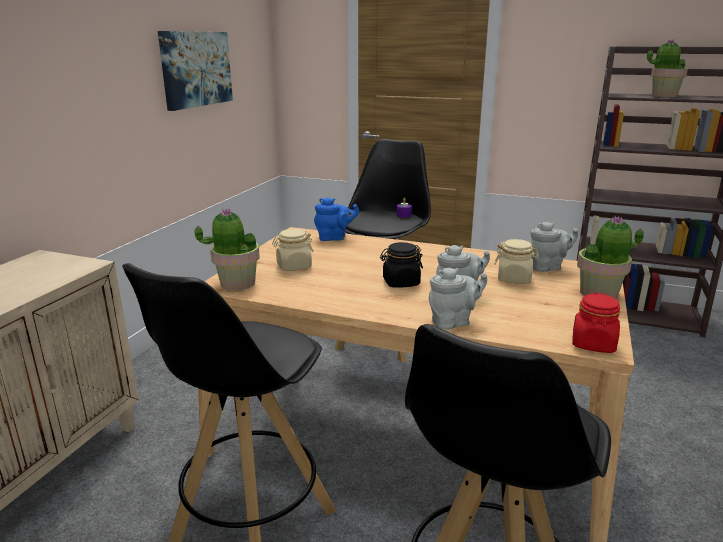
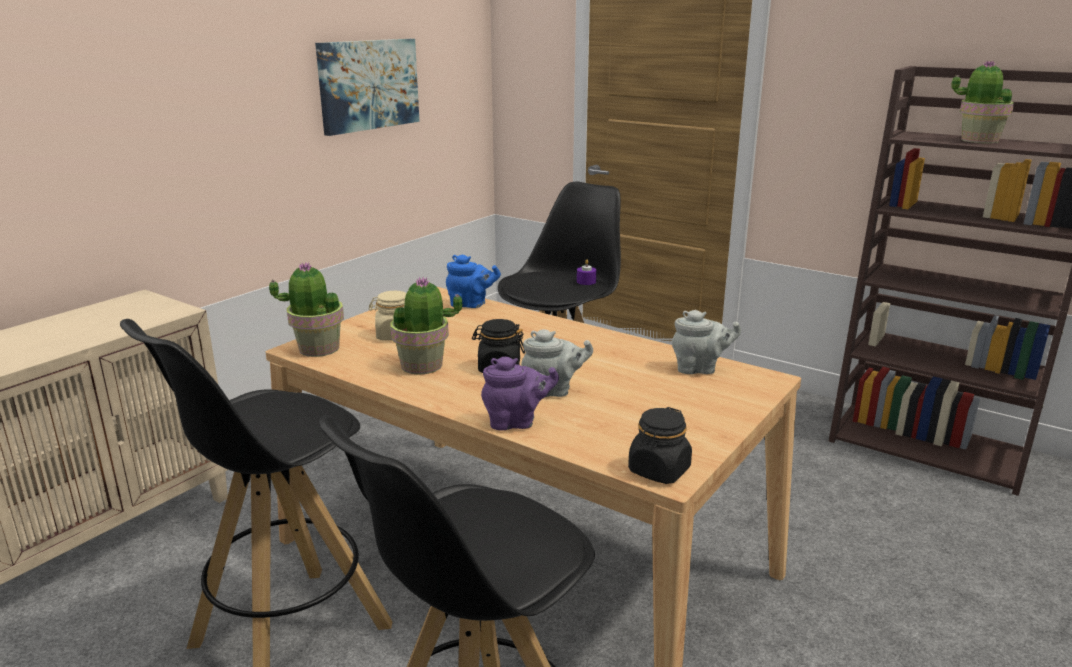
camera: 15 degrees right, 0 degrees up
grey teapot [429,268,487,330] -> purple teapot [481,357,559,430]
beige jar [494,239,540,284] -> none
red jar [572,293,621,353] -> black jar [628,407,692,484]
potted plant [577,215,644,299] -> potted plant moved to [390,277,462,375]

